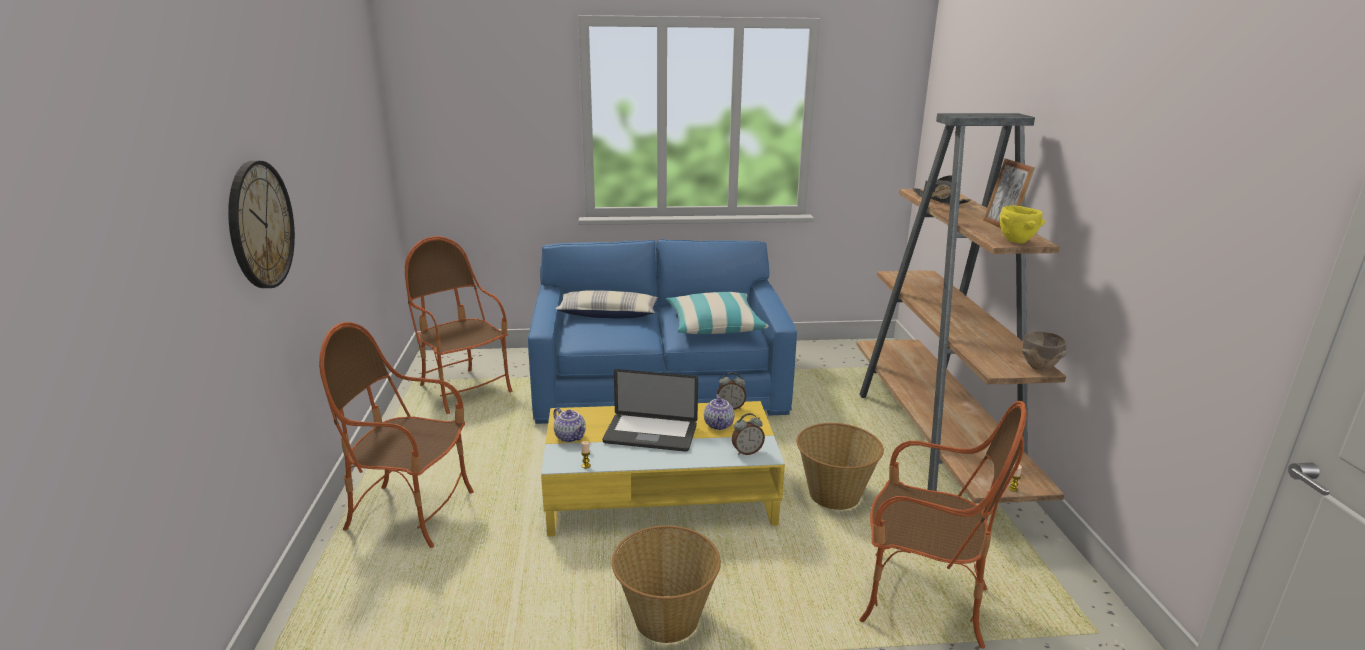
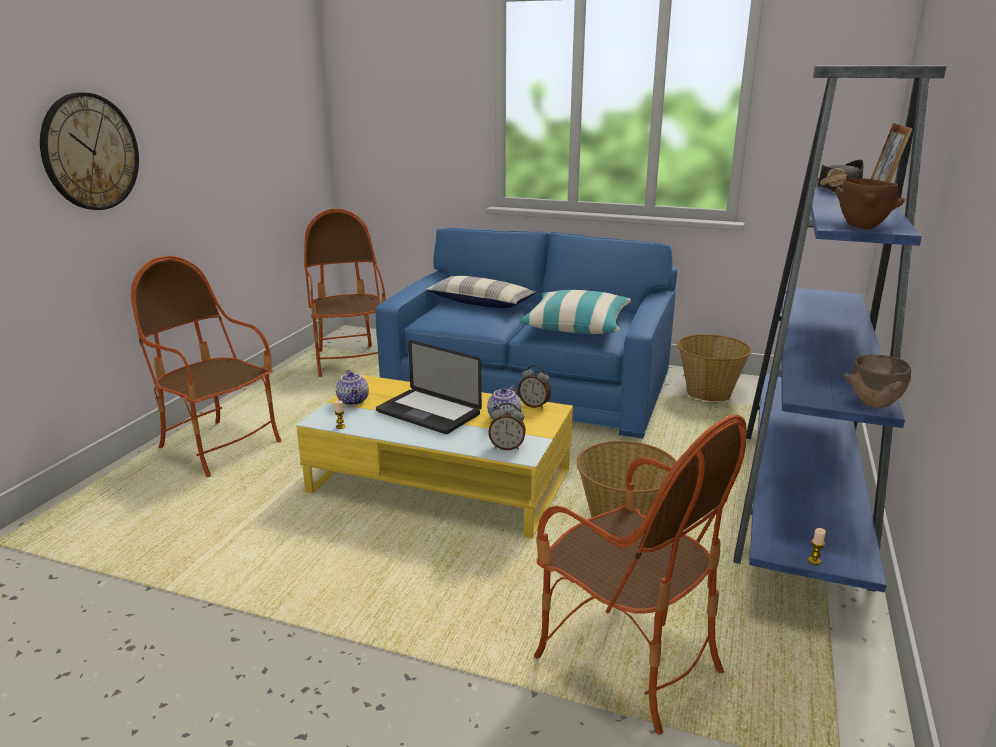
camera: 25 degrees right, 0 degrees up
basket [612,525,721,643] -> basket moved to [677,334,752,402]
brown bookcase [856,113,1066,504] -> blue bookcase [734,66,947,593]
yellow bowl [1000,205,1045,244] -> brown bowl [836,178,905,229]

